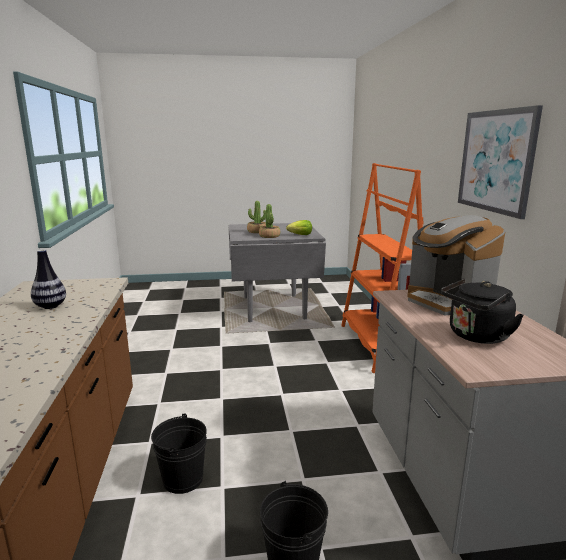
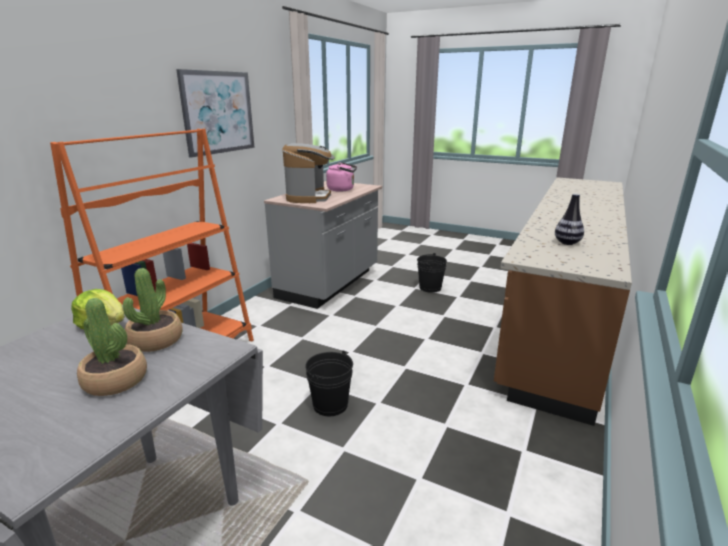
camera: 145 degrees left, 5 degrees up
black bucket [151,414,207,494] -> black bucket moved to [305,350,353,416]
black kettle [441,278,524,344] -> pink kettle [326,163,357,191]

